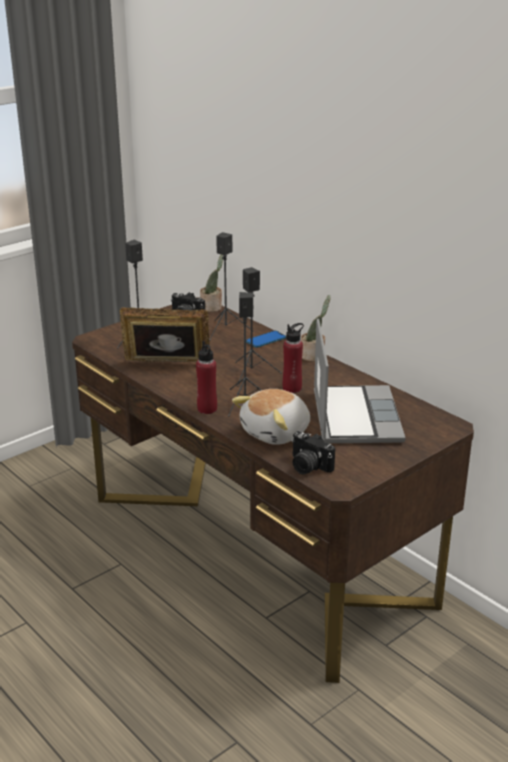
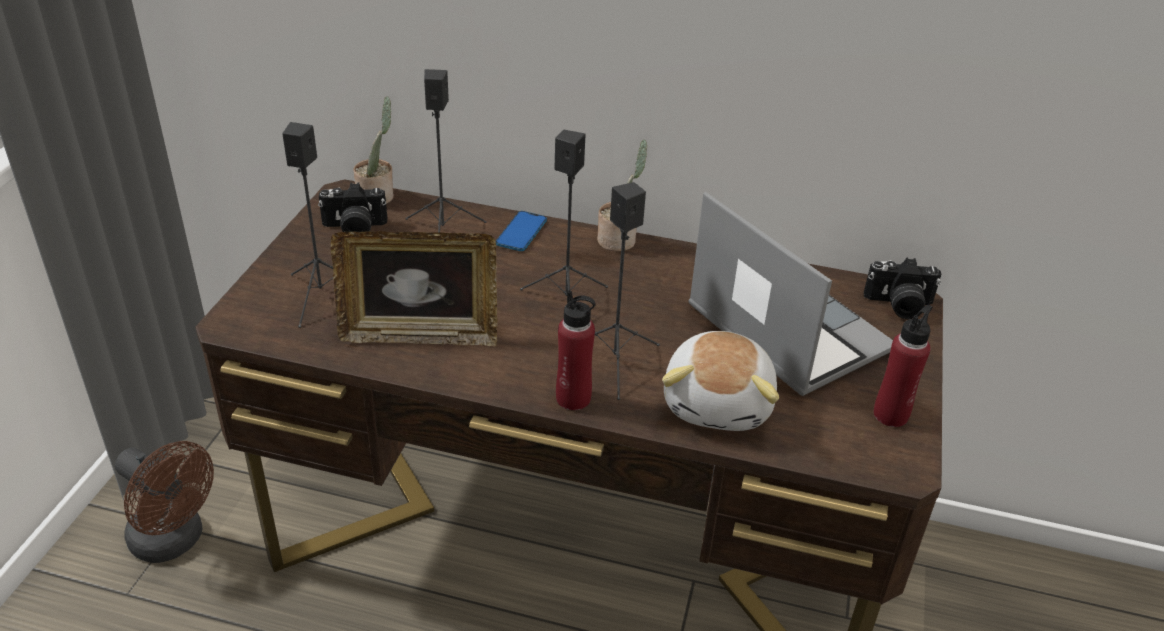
camera: 35 degrees left, 10 degrees up
picture frame [120,307,209,362] -> picture frame turned 150 degrees counterclockwise [330,231,498,347]
red bottle [283,323,304,393] -> red bottle moved to [873,304,933,427]
camera [291,431,335,475] -> camera moved to [864,258,941,319]
none -> brown fan [115,441,214,563]

